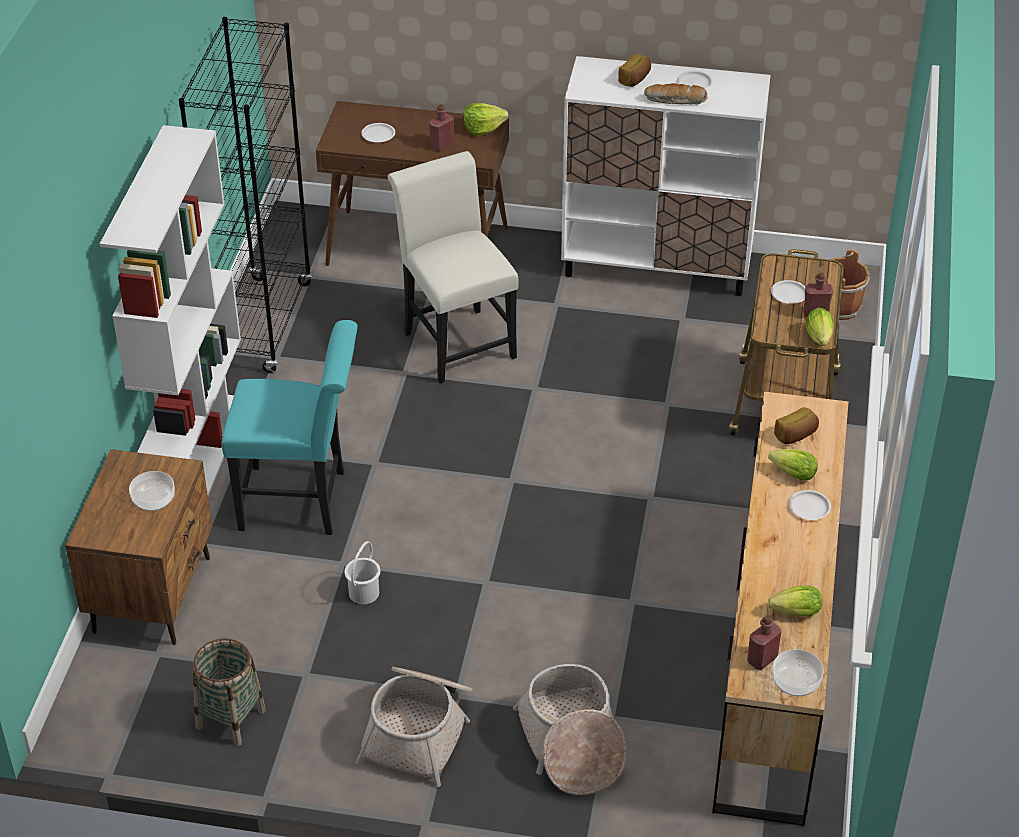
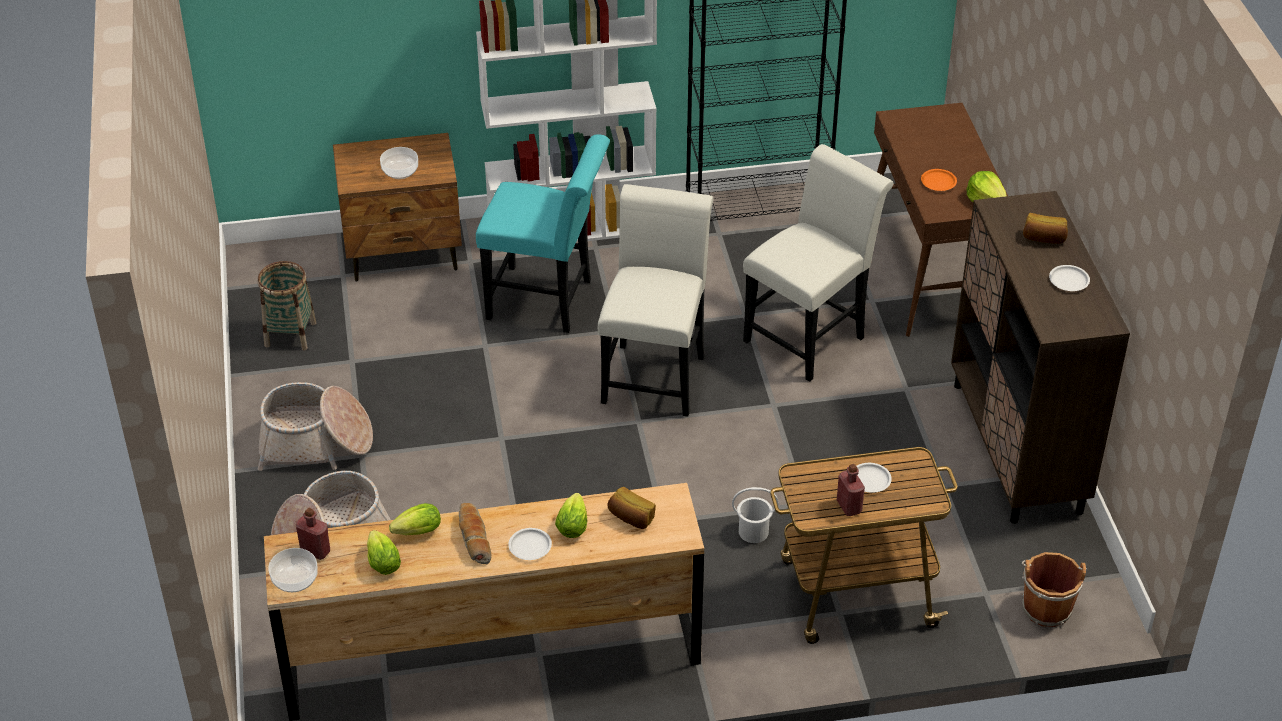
camera: 70 degrees right, 0 degrees up
turquoise chair [222,320,358,535] -> turquoise chair turned 60 degrees counterclockwise [476,134,610,333]
white bucket [344,541,381,604] -> white bucket moved to [732,487,779,543]
white plate [361,123,395,142] -> none
red bottle [429,104,454,151] -> orange plate [921,169,957,191]
white cabinet [561,56,771,296] -> brown cabinet [951,191,1130,524]
bread [644,83,708,105] -> bread moved to [459,503,491,564]
lettuce [805,308,834,346] -> lettuce moved to [389,503,441,535]
none -> white chair [598,184,713,417]

